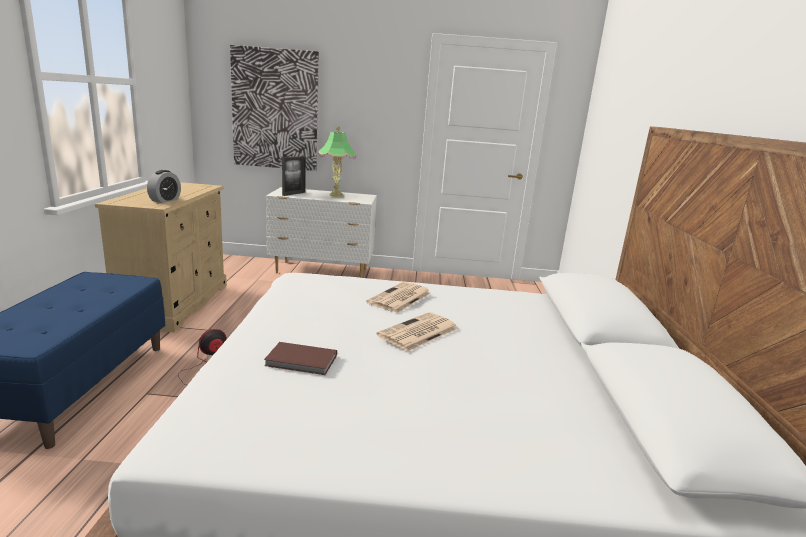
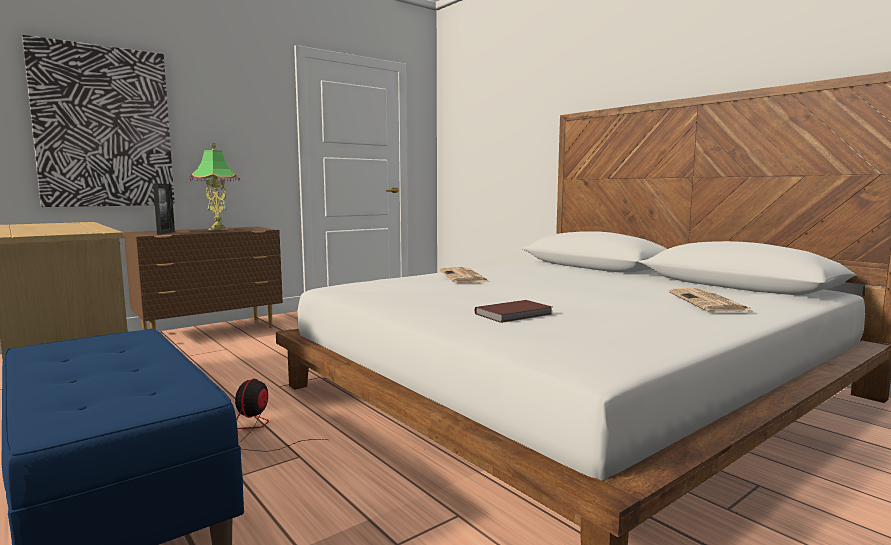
camera: 40 degrees left, 10 degrees down
alarm clock [147,170,181,203] -> none
white dresser [266,187,377,278] -> brown dresser [124,227,283,330]
newspaper [377,312,458,352] -> newspaper moved to [668,288,751,312]

